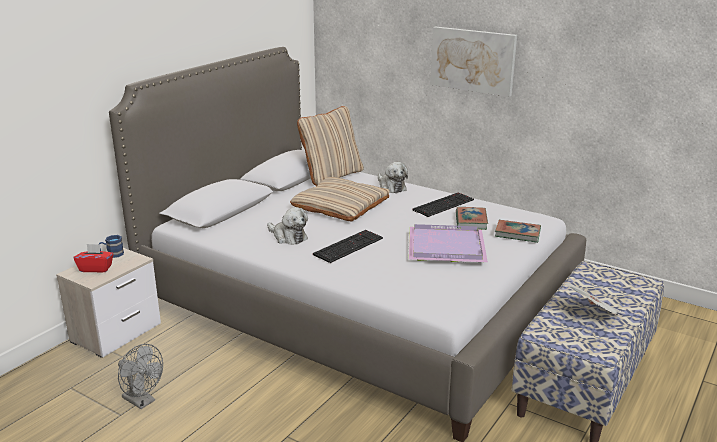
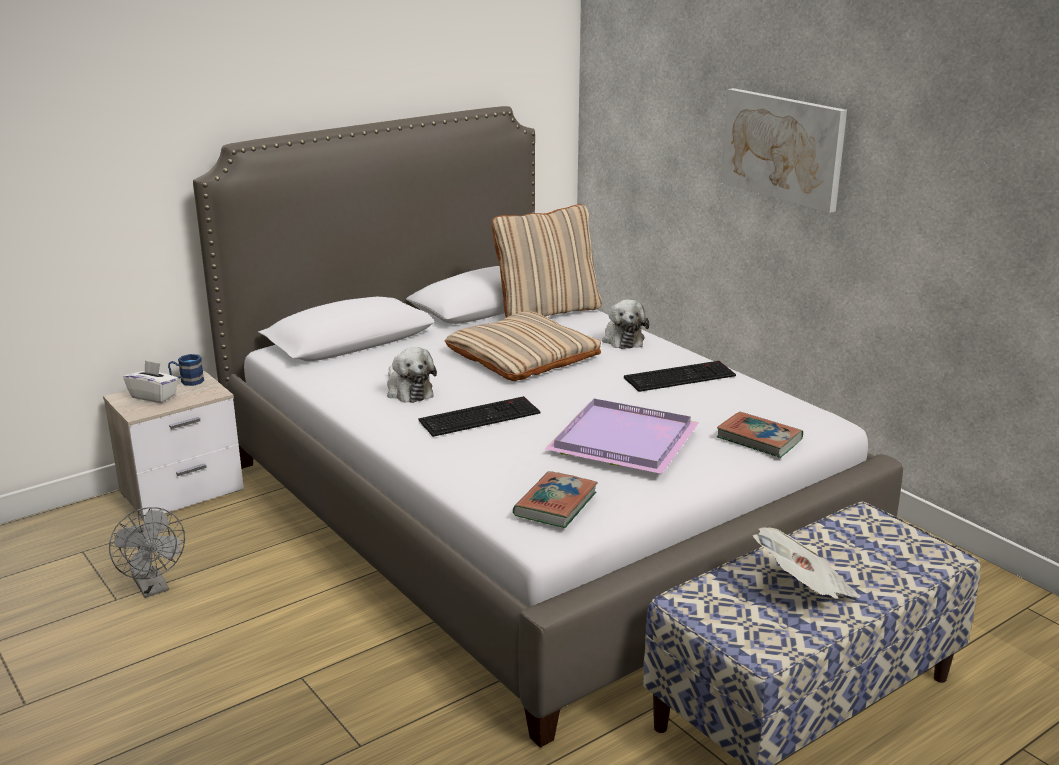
camera: 20 degrees right, 0 degrees up
red tissue box [74,244,113,273] -> white tissue box [123,360,179,403]
book [456,207,488,230] -> book moved to [513,471,598,528]

